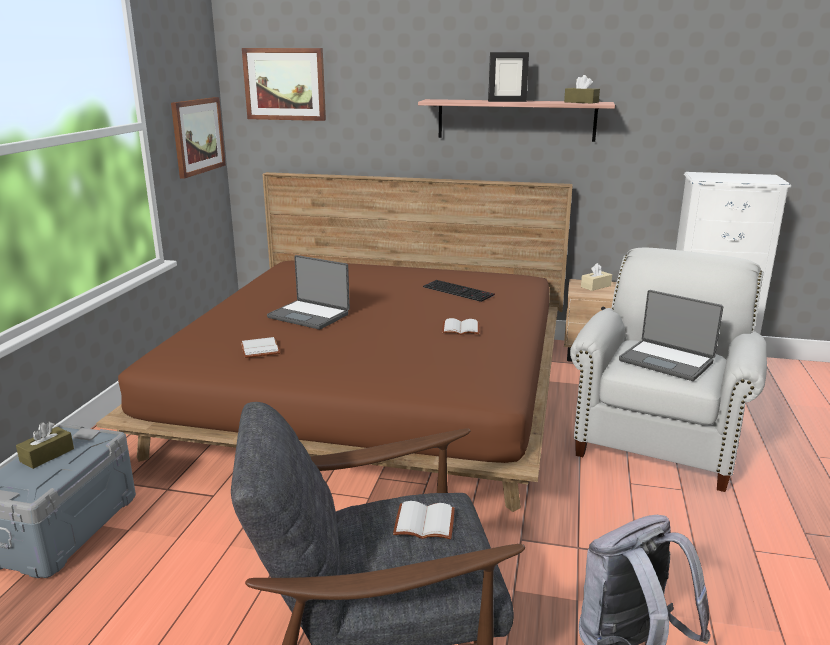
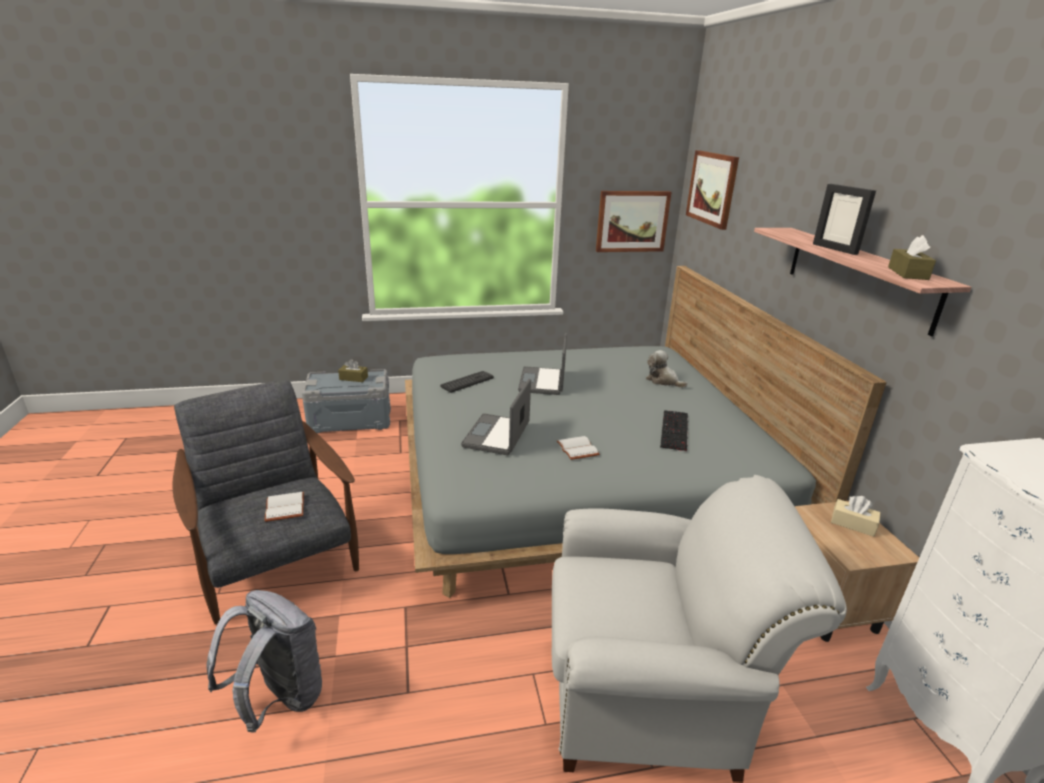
camera: 65 degrees right, 5 degrees up
brown bed [96,172,573,512] -> grey bed [405,266,887,598]
white book [241,337,280,358] -> keyboard [440,371,494,393]
laptop [619,290,723,381] -> laptop moved to [461,379,531,455]
none -> plush toy [646,350,688,388]

